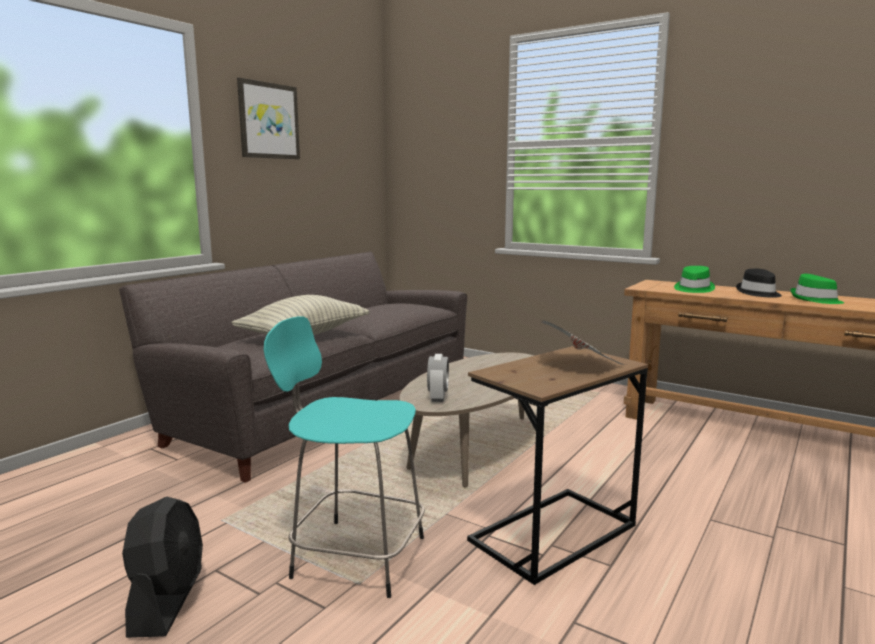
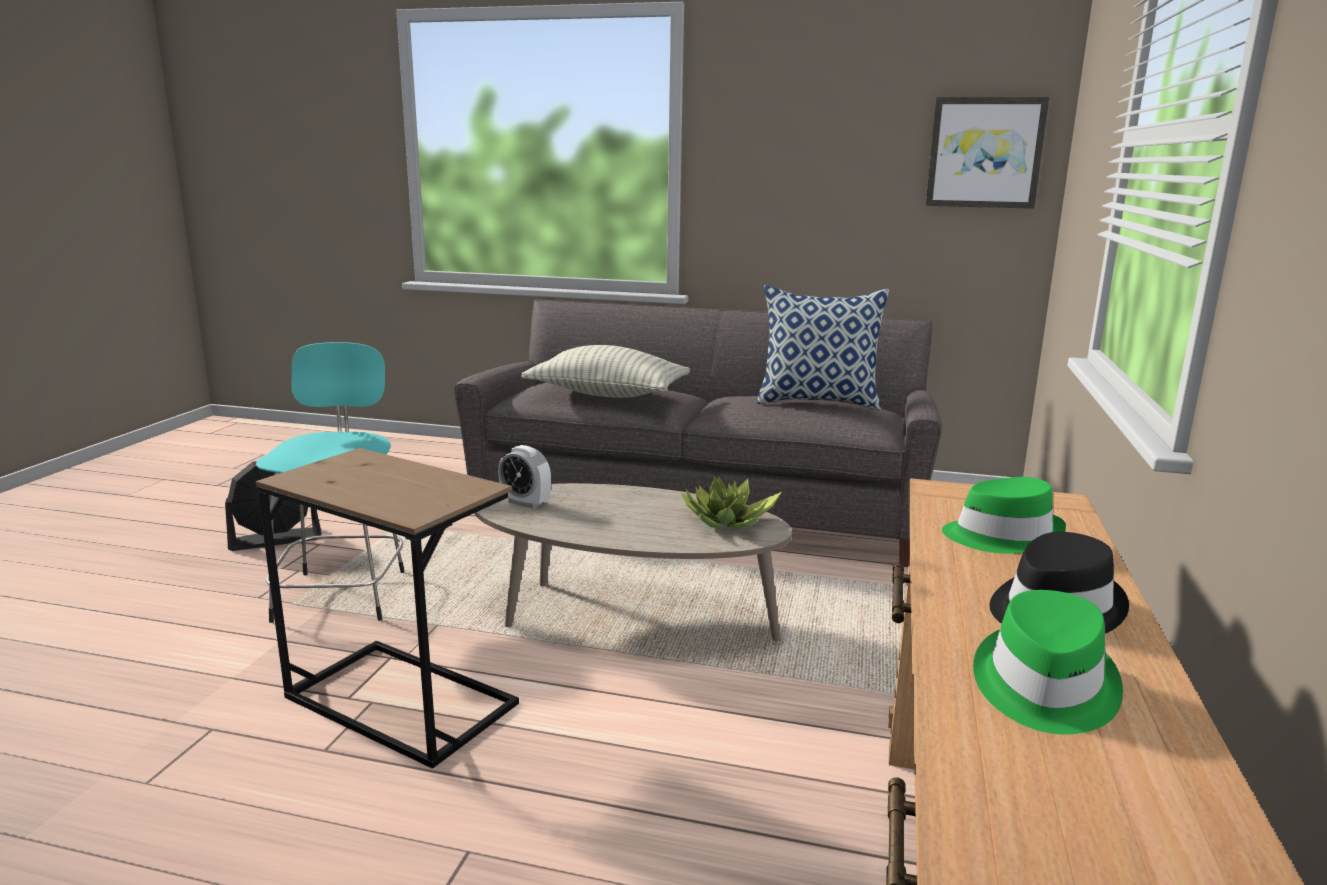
camera: 70 degrees right, 5 degrees up
picture [237,78,300,159] -> picture moved to [925,97,1050,209]
alarm clock [427,354,449,402] -> alarm clock turned 45 degrees clockwise [498,445,551,509]
newspaper [541,320,625,365] -> none
none -> potted plant [681,477,782,530]
none -> pillow [757,285,889,410]

